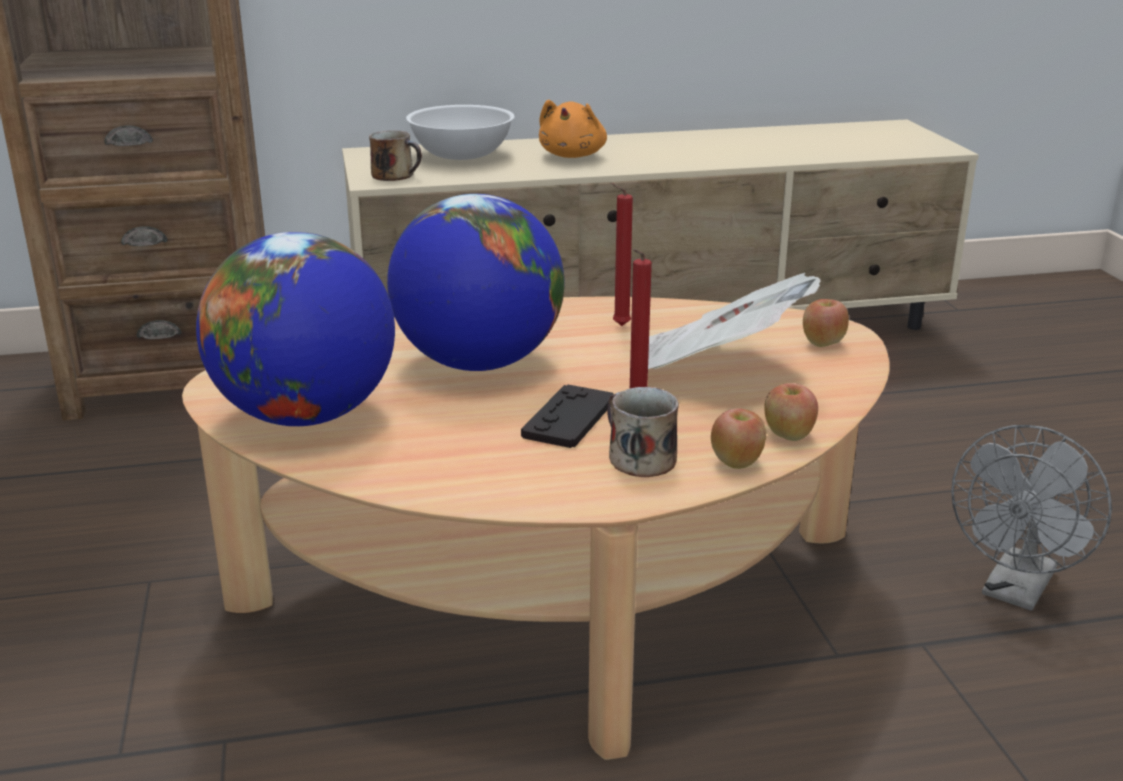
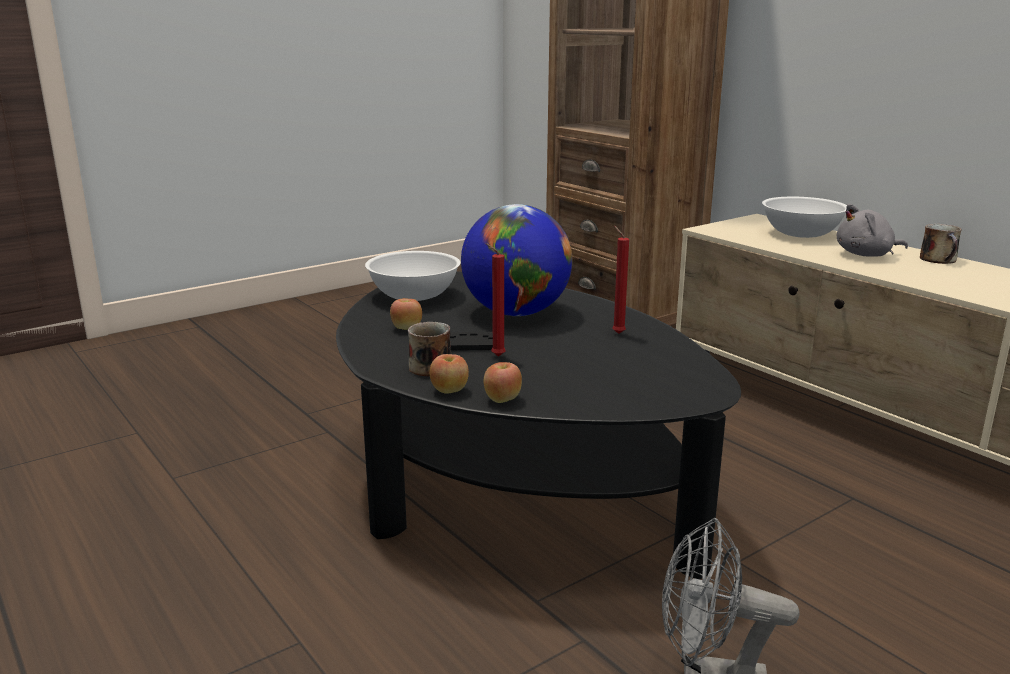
camera: 65 degrees right, 5 degrees down
beige coffee table [182,297,889,760] -> black coffee table [336,271,741,579]
globe [196,232,395,426] -> white bowl [365,251,460,301]
mug [369,130,422,181] -> mug moved to [920,224,962,264]
orange plush toy [539,100,607,158] -> grey plush toy [837,204,908,257]
newspaper [648,273,820,369] -> none
apple [803,299,849,347] -> apple moved to [390,298,422,330]

